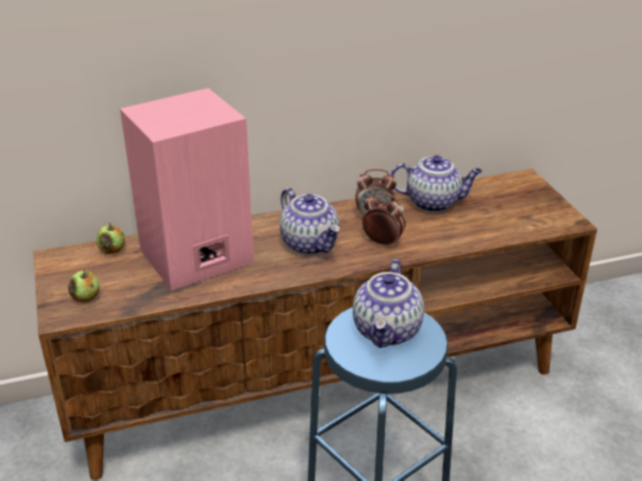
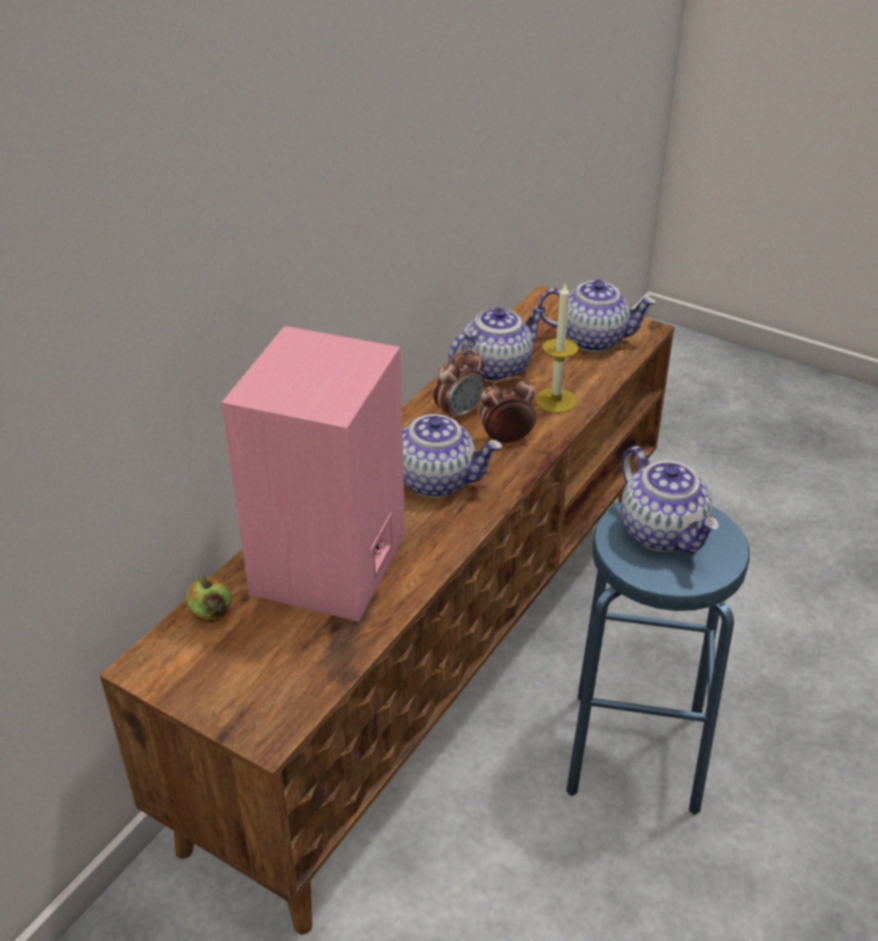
camera: 40 degrees left, 5 degrees up
apple [68,270,100,303] -> none
none -> candle [535,282,579,413]
none -> teapot [538,280,656,352]

